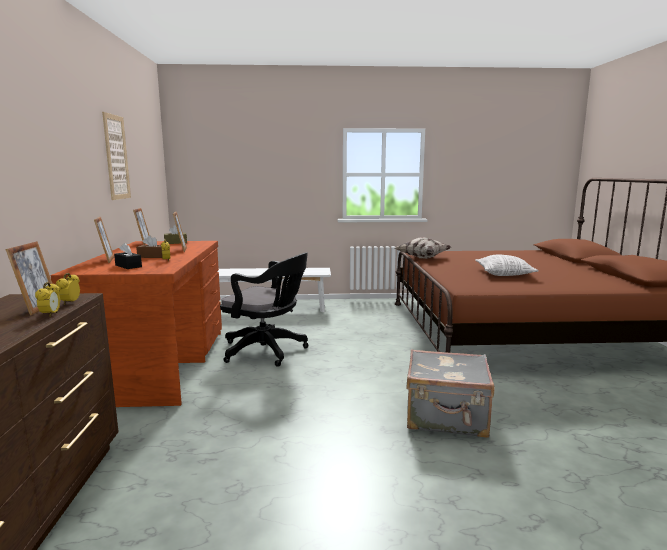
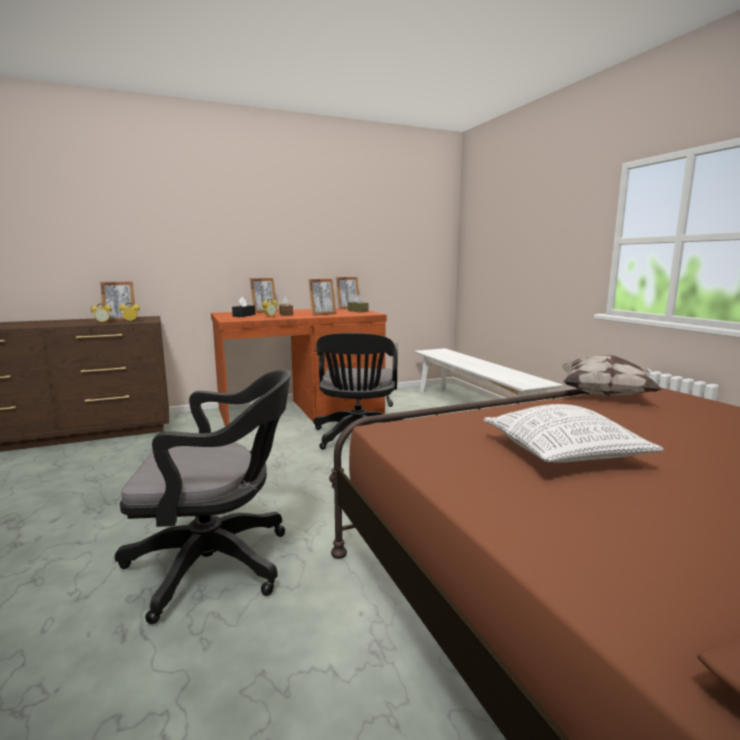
camera: 70 degrees right, 0 degrees up
picture [102,112,131,200] -> none
grey suitcase [406,349,494,438] -> black office chair [115,369,291,624]

